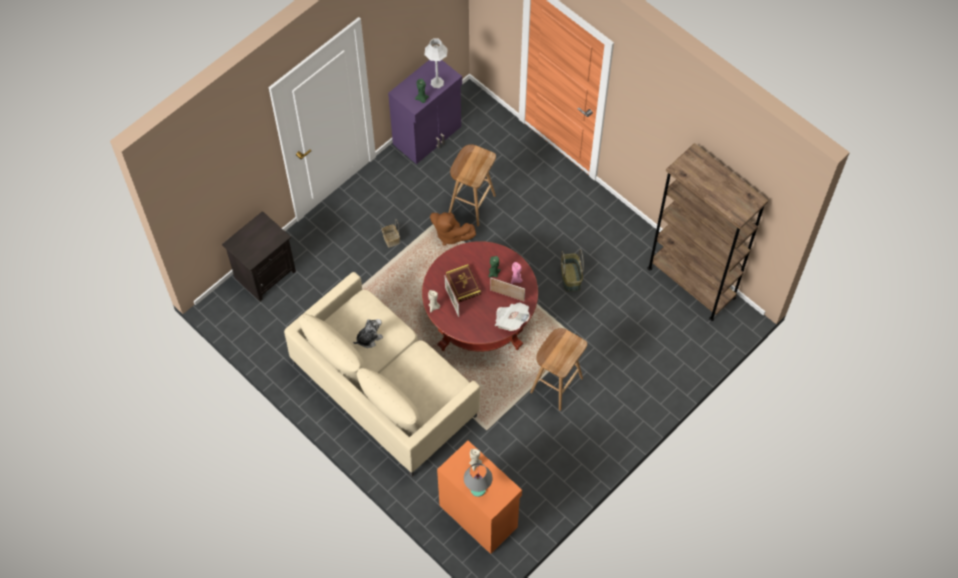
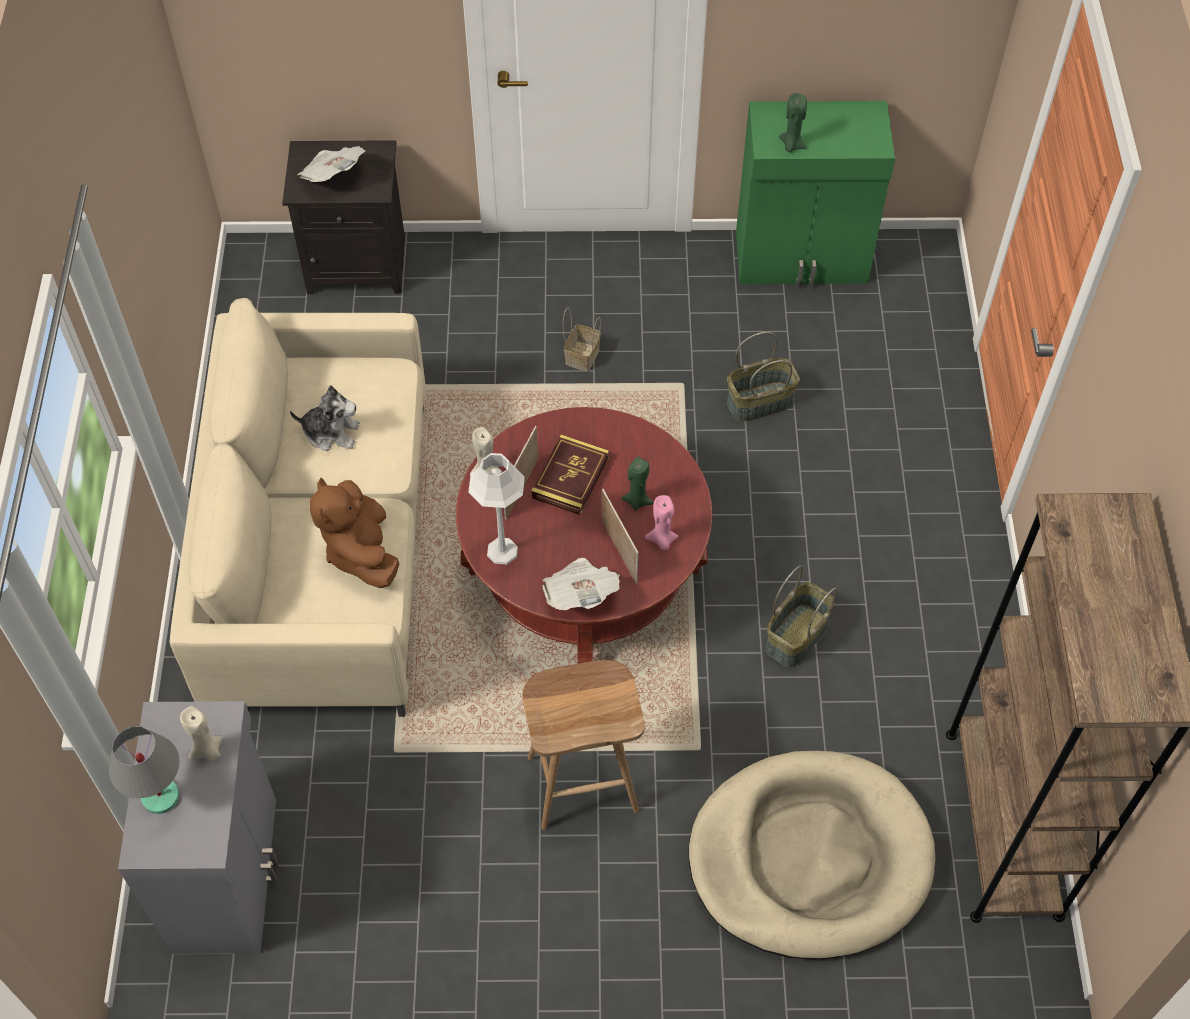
camera: 45 degrees right, 5 degrees down
purple cabinet [388,60,462,164] -> green cabinet [736,101,895,287]
grey table lamp [424,38,448,88] -> grey table lamp moved to [468,453,525,564]
brown plush toy [430,212,476,246] -> brown plush toy moved to [310,478,399,588]
orange cabinet [437,441,522,554] -> grey cabinet [118,701,278,954]
brown stool [449,144,496,226] -> basket [726,332,800,421]
none -> newspaper [297,146,366,182]
none -> beige dog bed [688,751,935,960]

